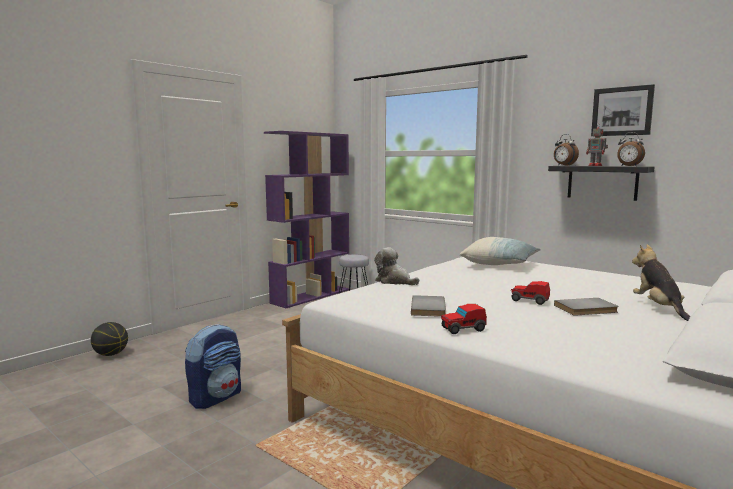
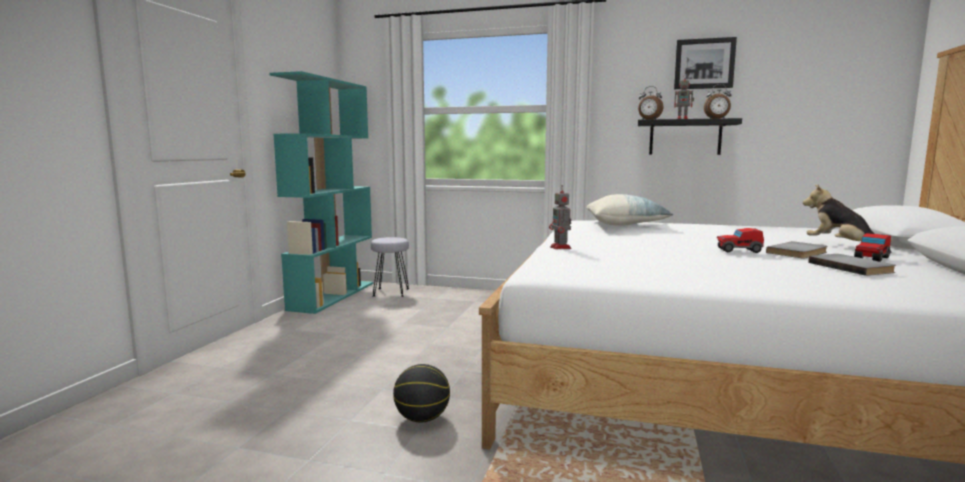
camera: 25 degrees left, 0 degrees up
basketball [91,322,128,356] -> basketball moved to [393,364,450,423]
backpack [185,324,241,409] -> none
purple bookcase [264,131,349,308] -> turquoise bookcase [269,71,374,314]
plush toy [374,247,419,285] -> toy robot [549,185,571,249]
grey book [411,295,446,317] -> grey book moved to [808,254,896,276]
toy car [440,304,487,334] -> toy car moved to [854,233,891,262]

